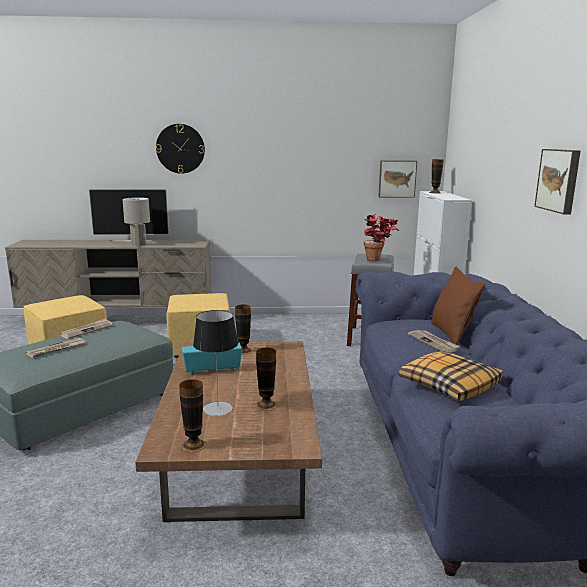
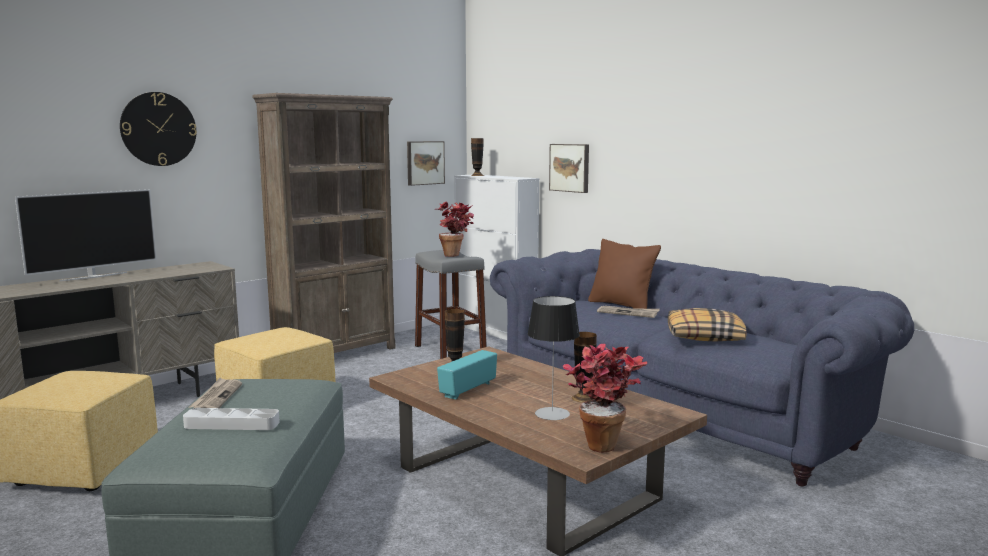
camera: 40 degrees left, 5 degrees down
newspaper [26,337,86,358] -> grey tray [183,408,280,430]
grey table lamp [123,197,150,247] -> none
vase [179,379,207,452] -> potted plant [563,344,647,453]
picture [534,149,581,214] -> picture moved to [549,144,589,193]
none -> brown bookcase [252,93,395,353]

